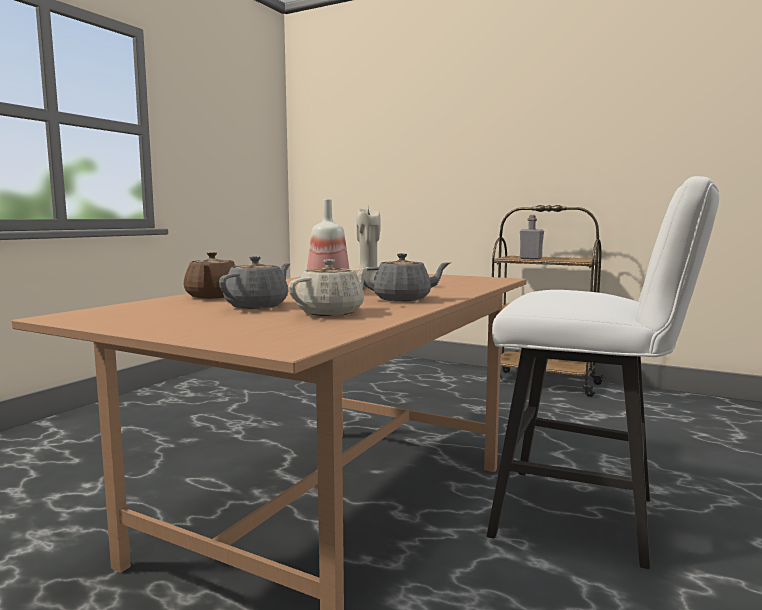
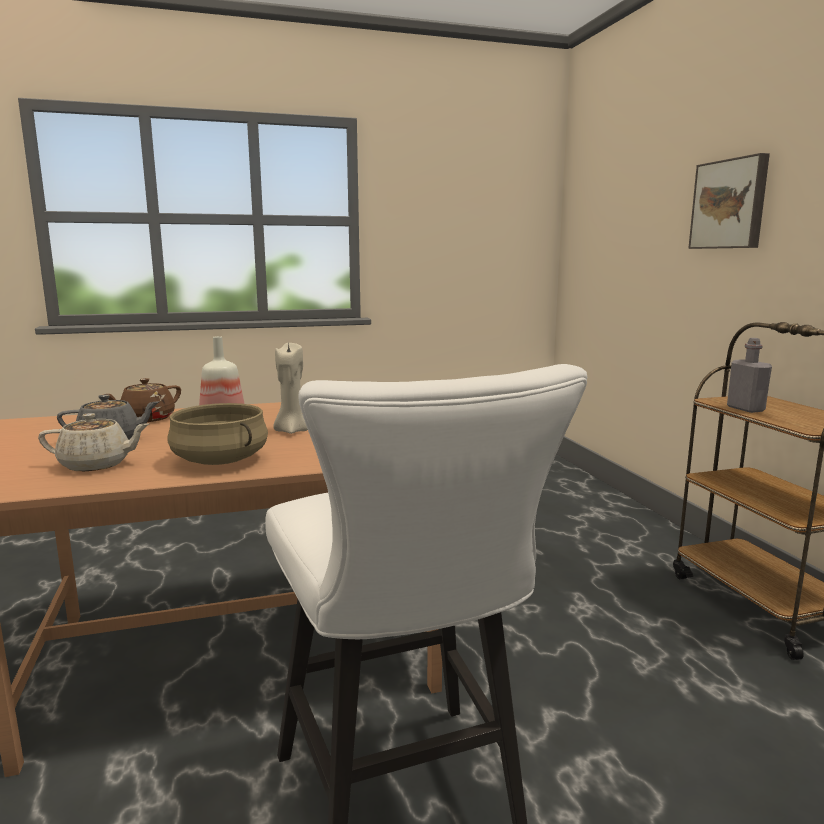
camera: 45 degrees right, 5 degrees up
grey teapot [363,253,451,301] -> beige cooking pot [167,403,268,465]
none -> picture [688,153,770,249]

